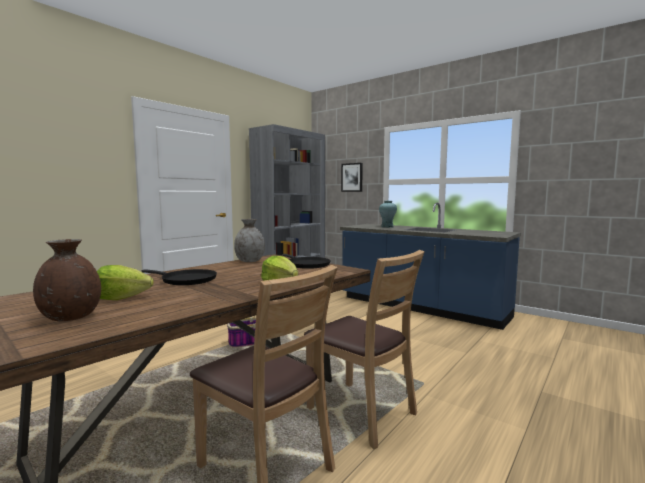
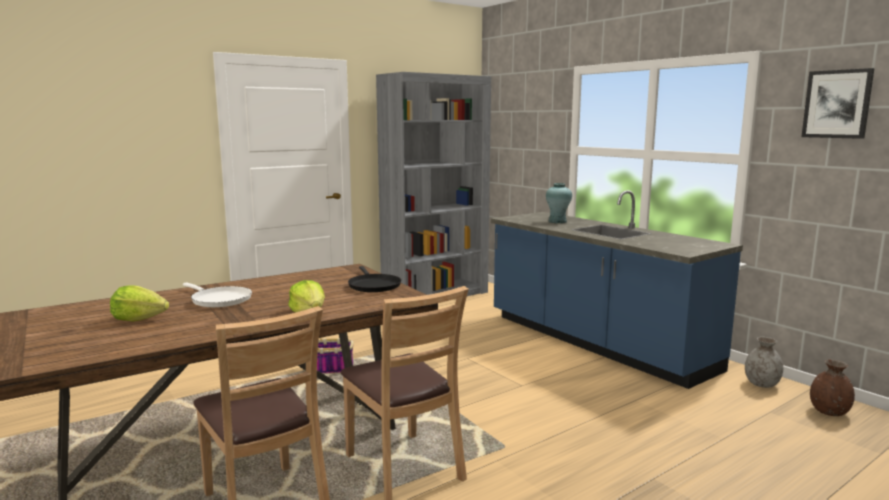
camera: 15 degrees right, 5 degrees up
brown vase [33,239,101,321] -> brown vase moved to [810,360,855,416]
black frying pan [142,269,217,285] -> white frying pan [183,282,252,307]
grey vase [234,219,265,262] -> grey vase moved to [745,337,783,388]
picture [341,163,363,192] -> picture moved to [801,68,875,139]

